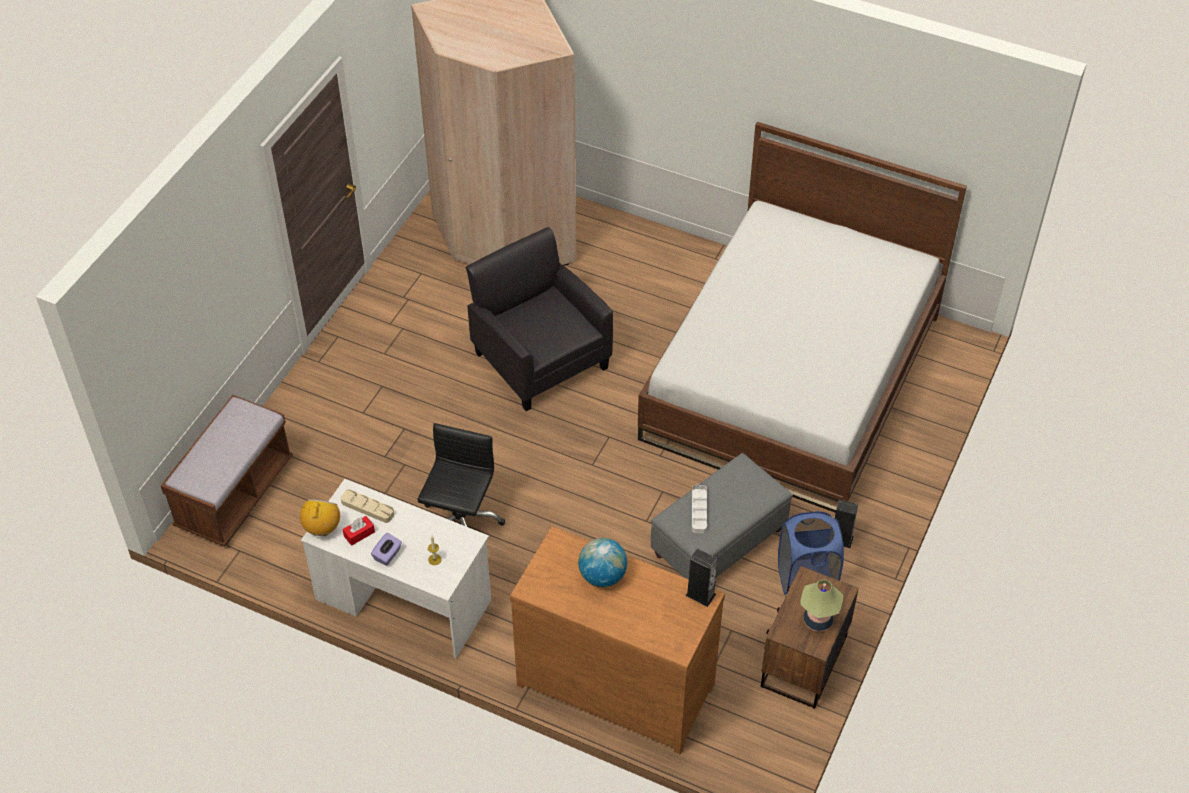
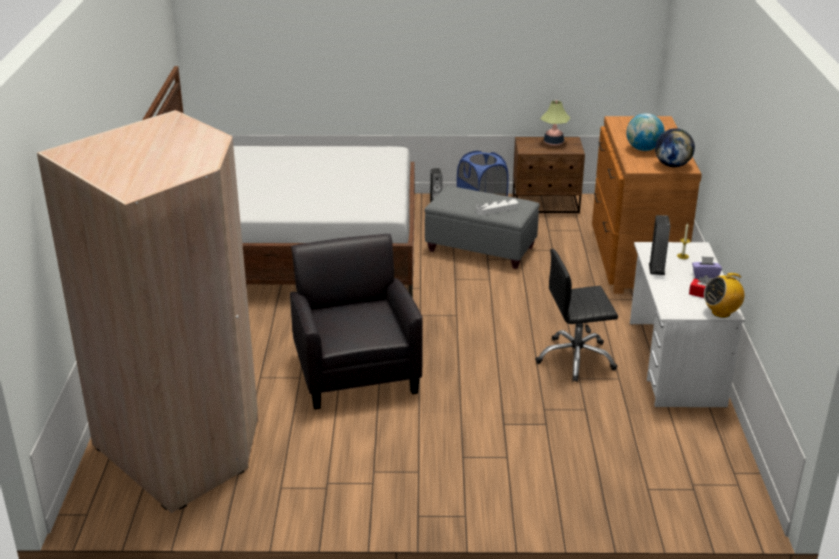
camera: 115 degrees left, 20 degrees down
brown bench [161,395,293,547] -> none
beige tray [341,489,394,523] -> none
black armchair [466,227,613,411] -> black armchair turned 135 degrees clockwise [290,234,423,409]
speaker [685,549,718,607] -> speaker moved to [649,215,670,275]
none -> globe [655,128,695,167]

